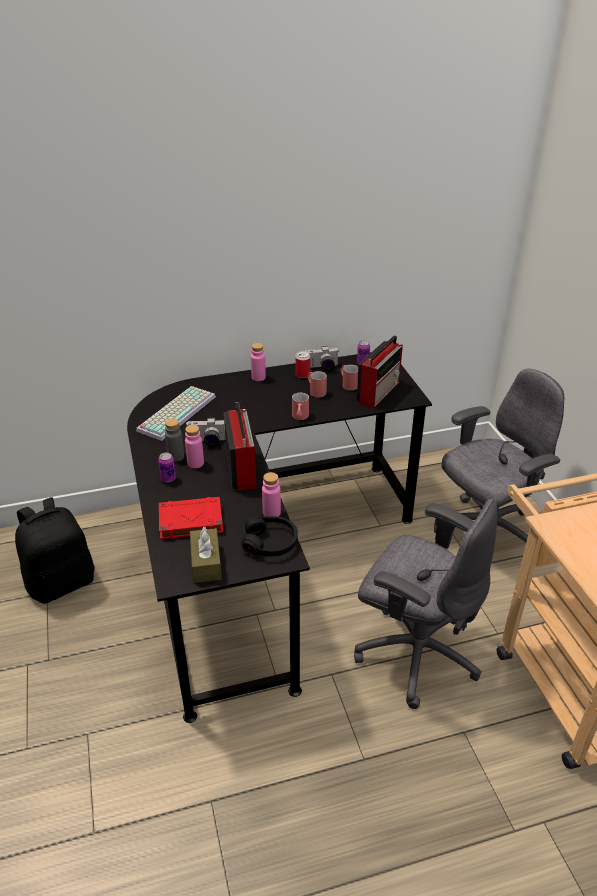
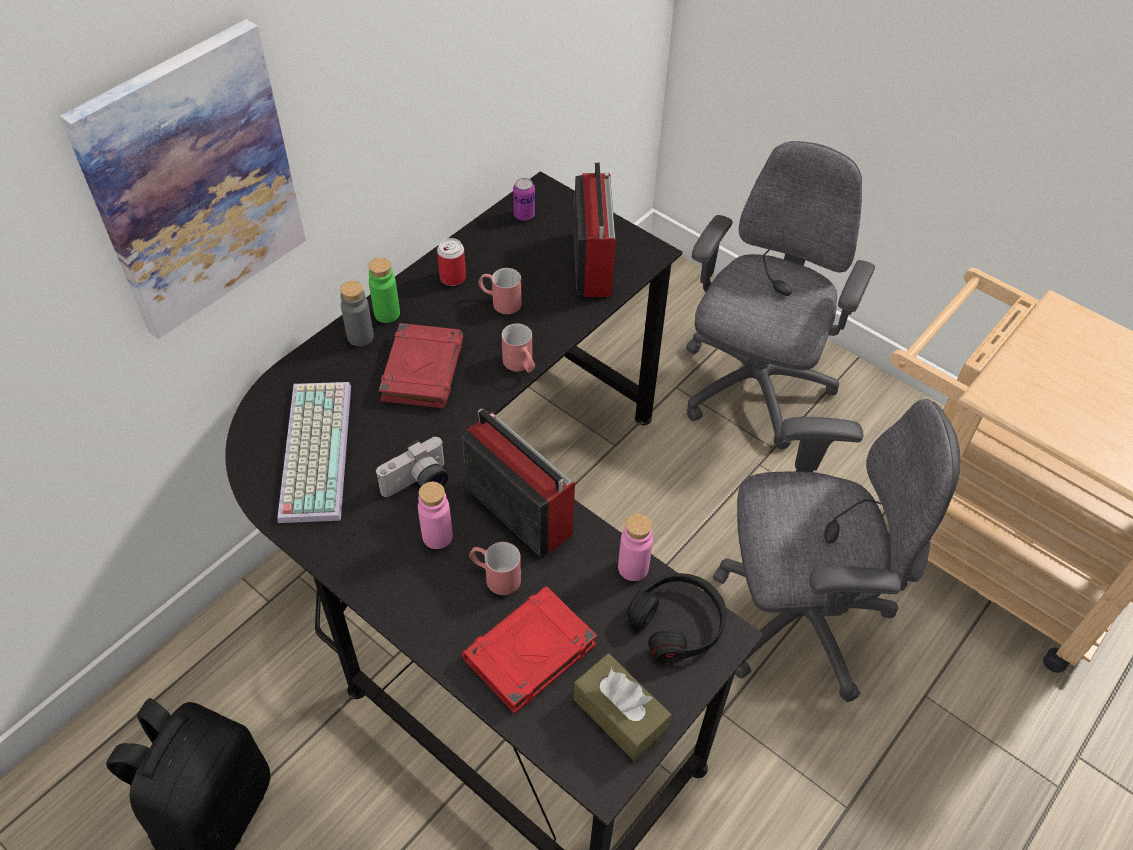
camera: 35 degrees left, 15 degrees up
can [158,452,176,482] -> none
grey bottle [165,418,184,462] -> grey bottle moved to [340,281,374,346]
pink bottle [251,343,266,381] -> green bottle [369,258,400,323]
camera [305,346,338,371] -> none
red mug [340,365,358,391] -> red mug moved to [469,542,521,595]
none -> picture [60,19,306,339]
none -> red book [379,323,464,408]

